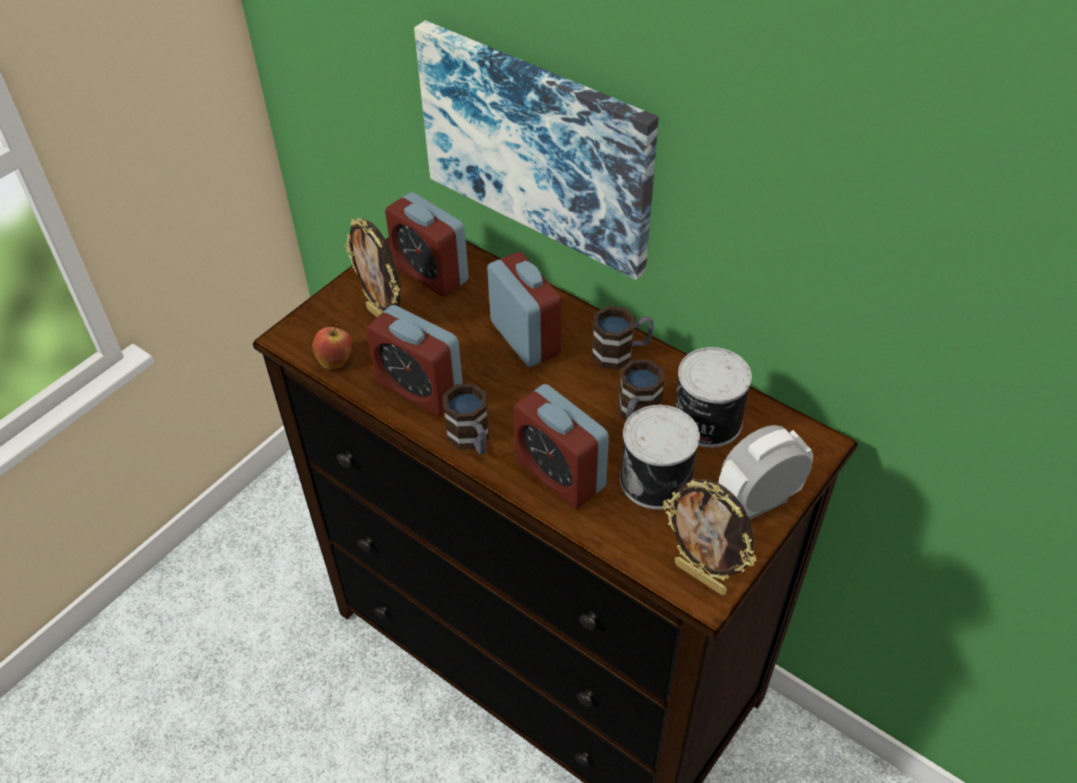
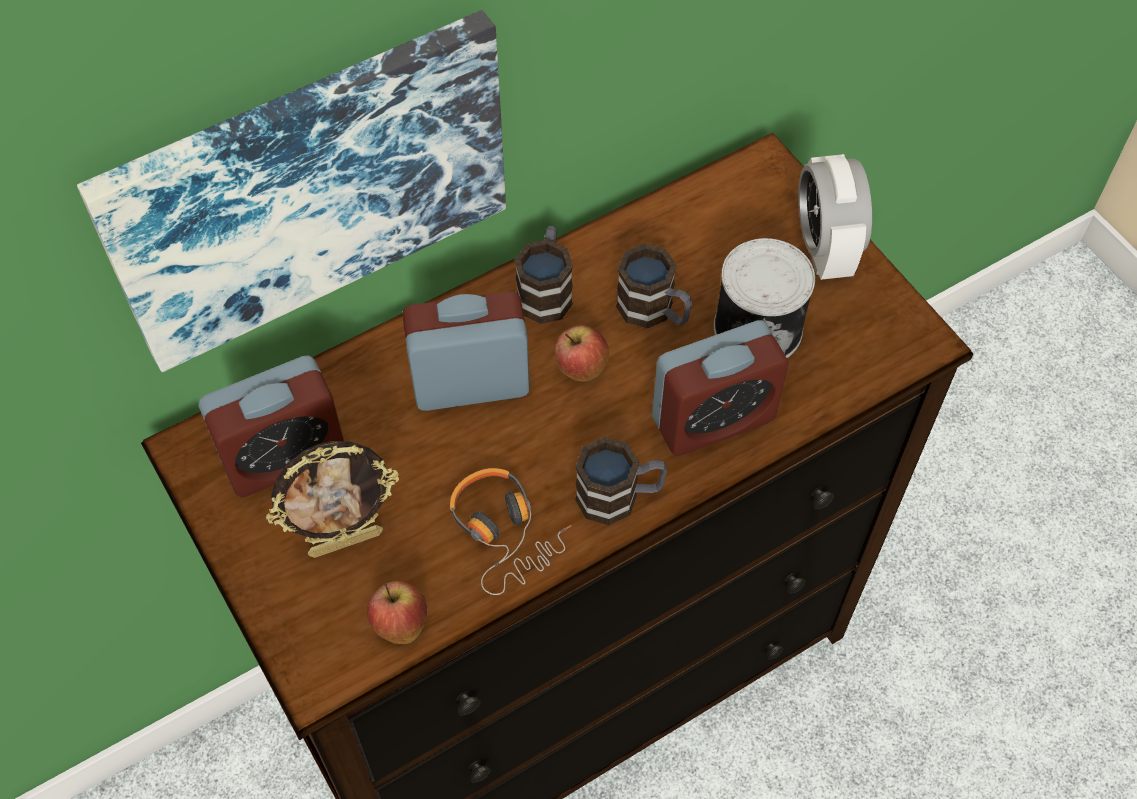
camera: 70 degrees left, 10 degrees up
alarm clock [366,305,463,416] -> headphones [449,468,572,595]
picture frame [663,479,757,595] -> none
can [675,347,752,448] -> none
none -> apple [554,325,609,381]

